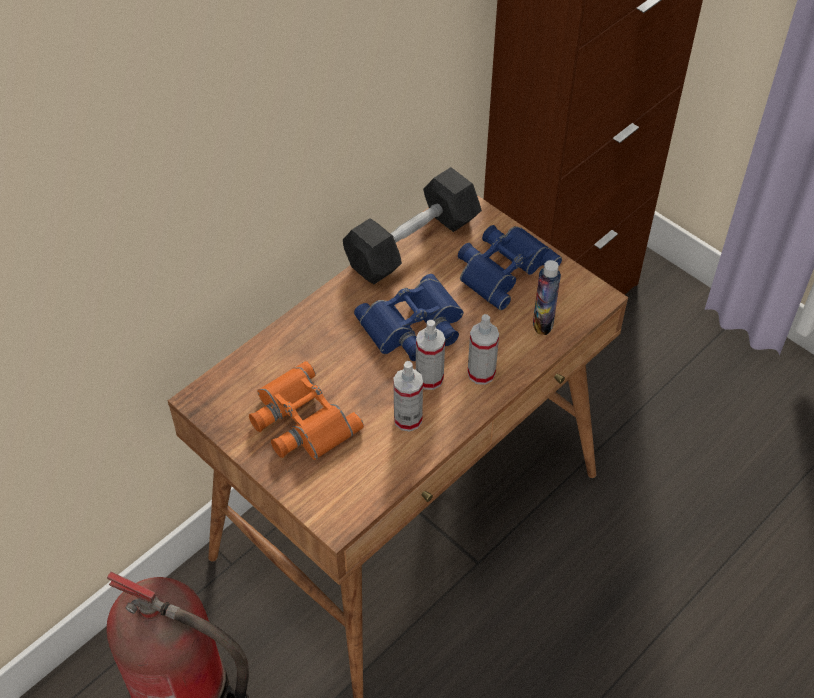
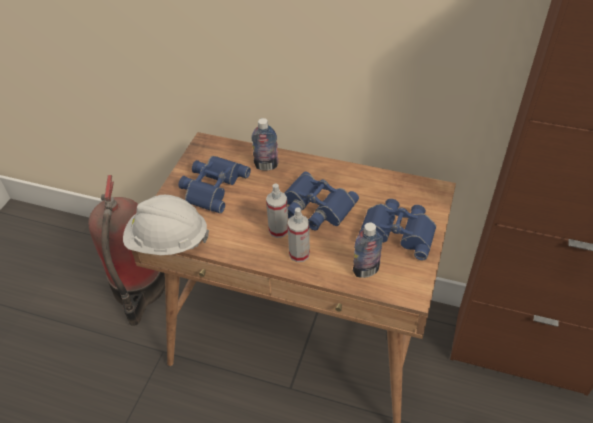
camera: 65 degrees right, 5 degrees down
orange binoculars [249,361,364,460] -> blue binoculars [179,156,251,214]
grey dumbbell [343,167,482,284] -> none
spray bottle [393,361,423,431] -> none
none -> white hard hat [123,195,209,255]
none -> bottle [251,118,279,171]

